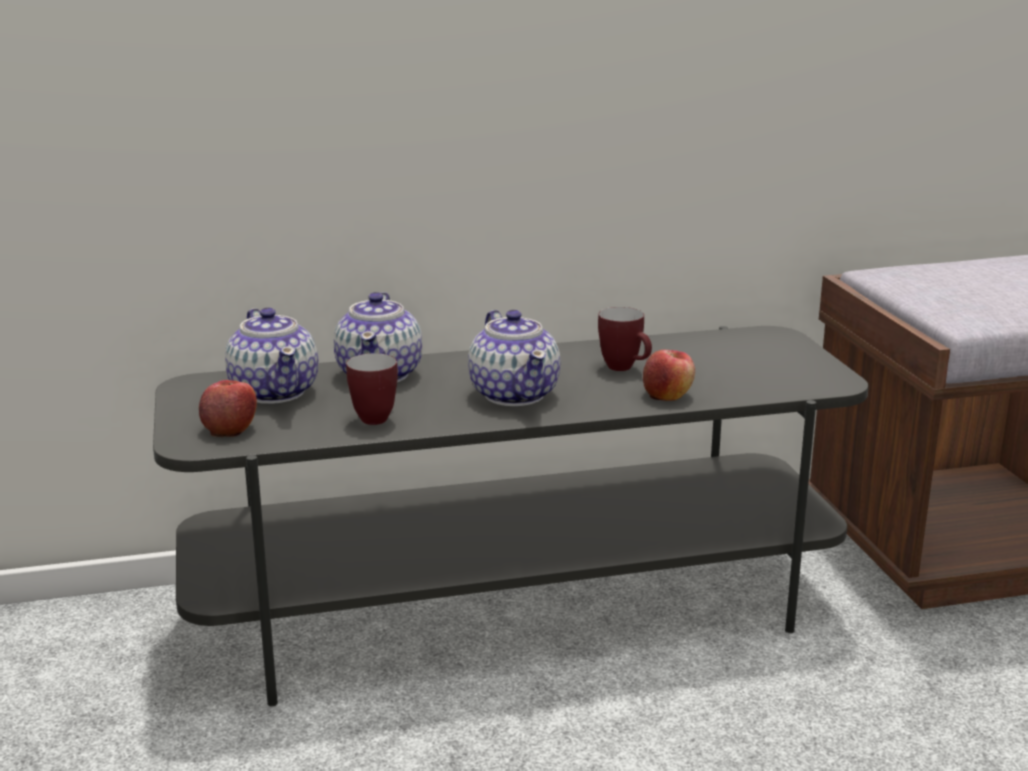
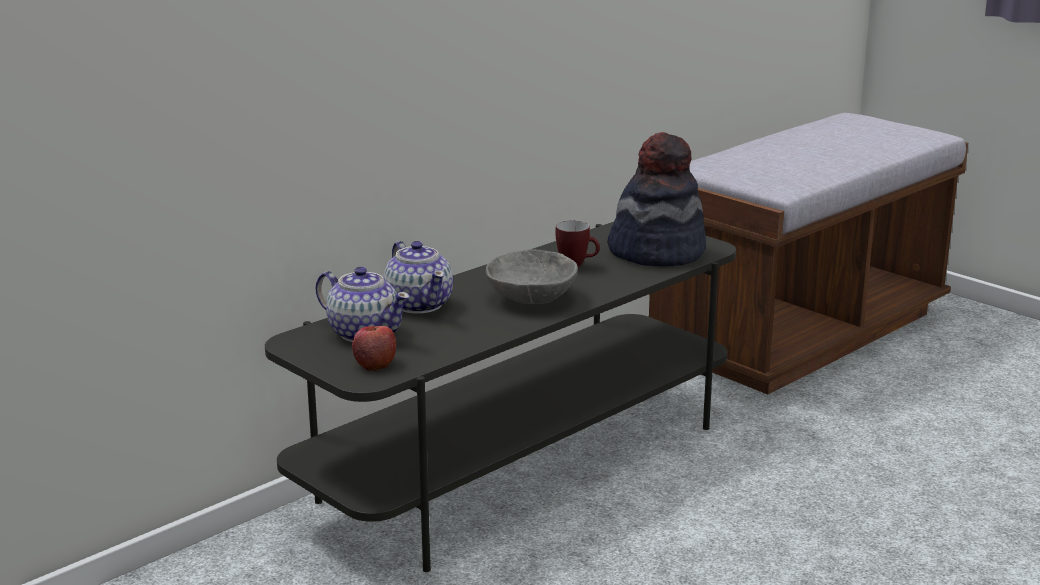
camera: 30 degrees left, 0 degrees up
mug [346,353,398,425] -> none
teapot [468,310,560,406] -> grey bowl [486,249,578,304]
apple [643,349,695,401] -> none
none -> hat [607,132,706,266]

